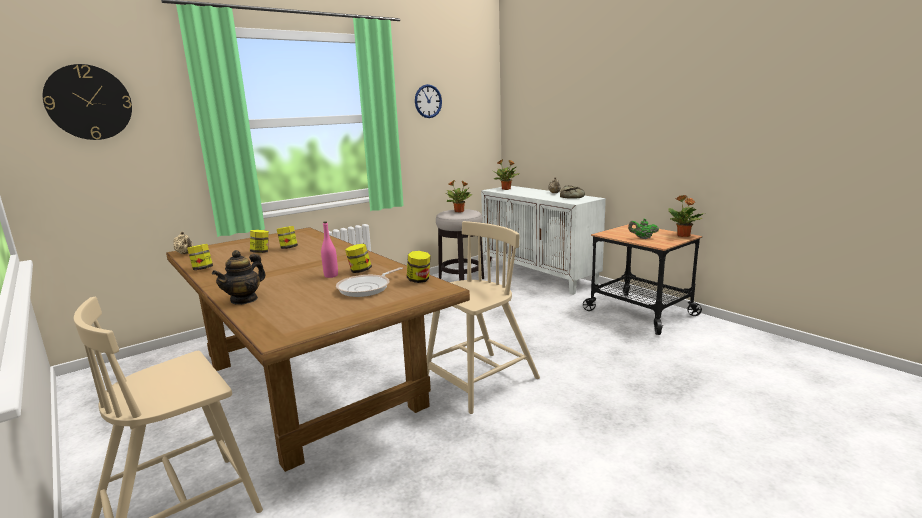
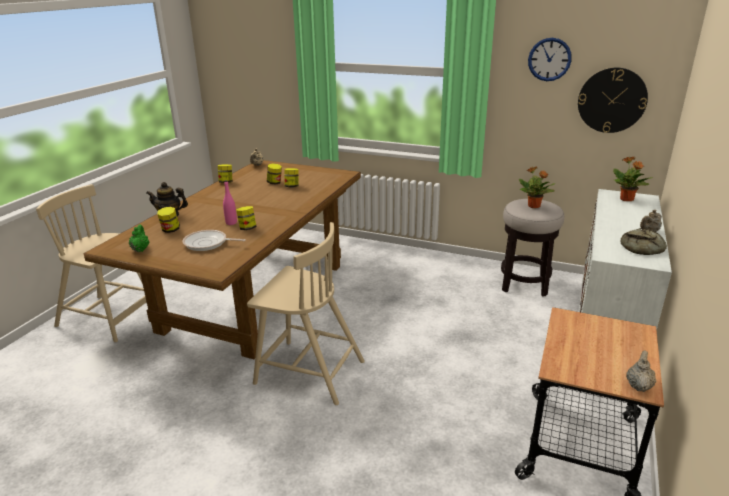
camera: 60 degrees right, 10 degrees up
wall clock [43,64,132,140] -> wall clock moved to [578,68,648,133]
jar [407,251,431,283] -> jar moved to [157,207,180,233]
green teapot [628,219,659,239] -> green teapot moved to [129,225,149,252]
potted plant [668,195,704,237] -> beige teapot [626,350,656,392]

